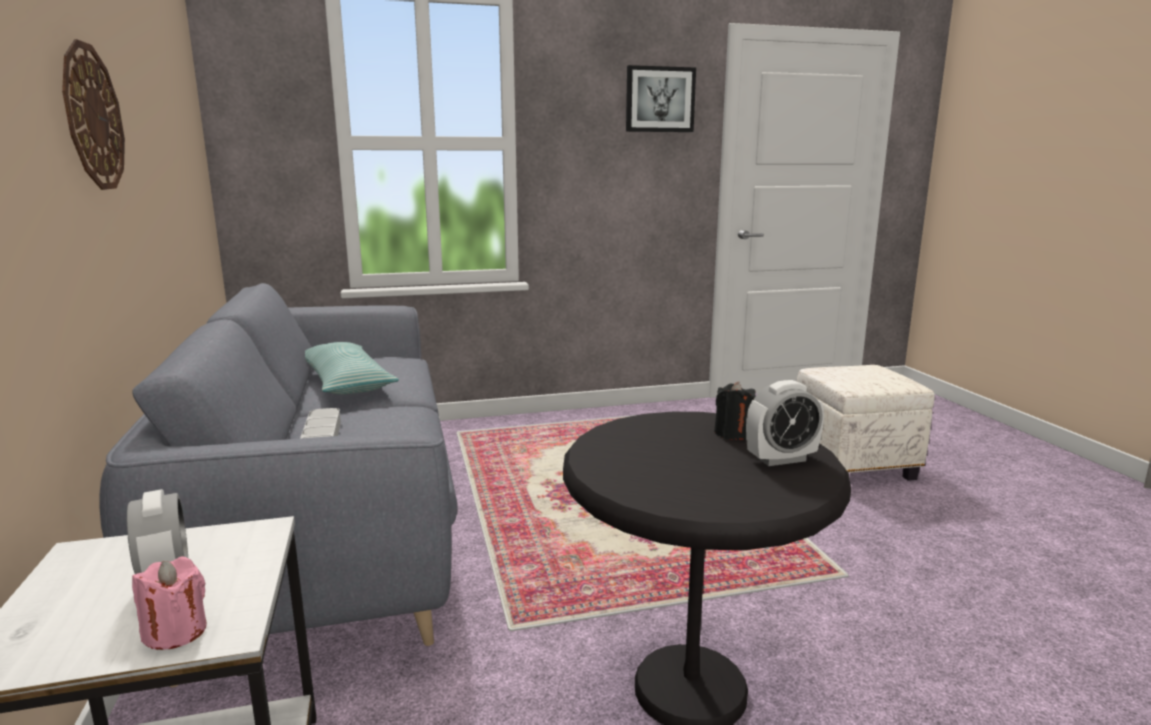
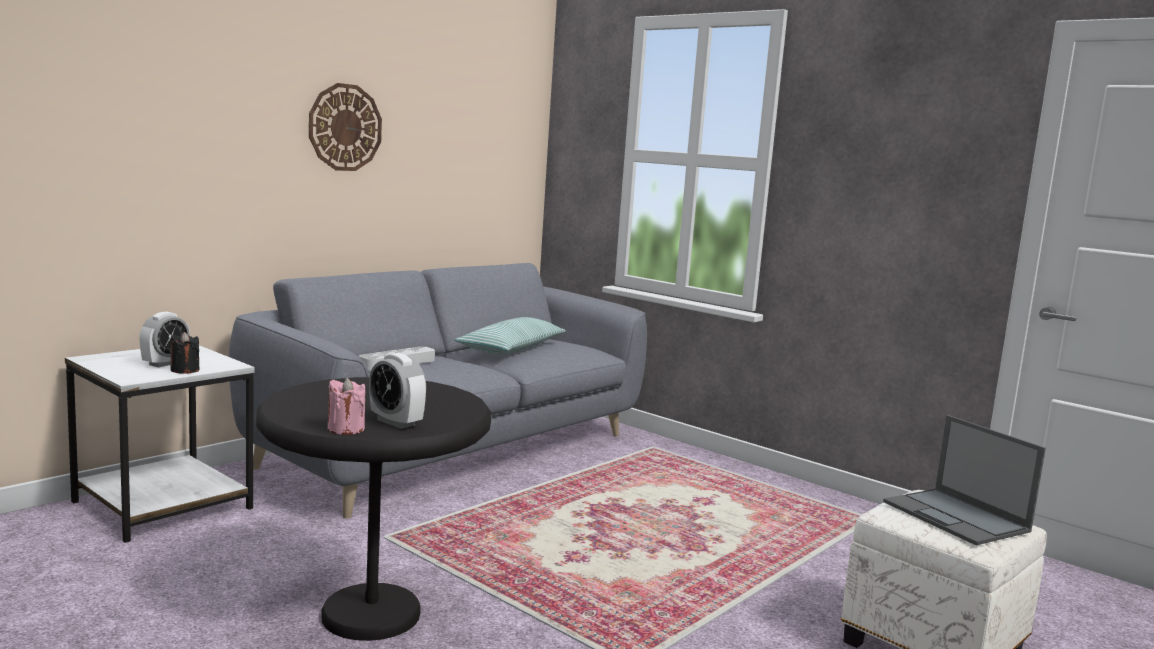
camera: 55 degrees right, 5 degrees down
pink candle [132,557,206,650] -> pink candle moved to [327,378,365,435]
picture [626,65,696,132] -> none
black candle [714,382,756,440] -> black candle moved to [170,332,199,374]
none -> laptop [883,415,1046,545]

